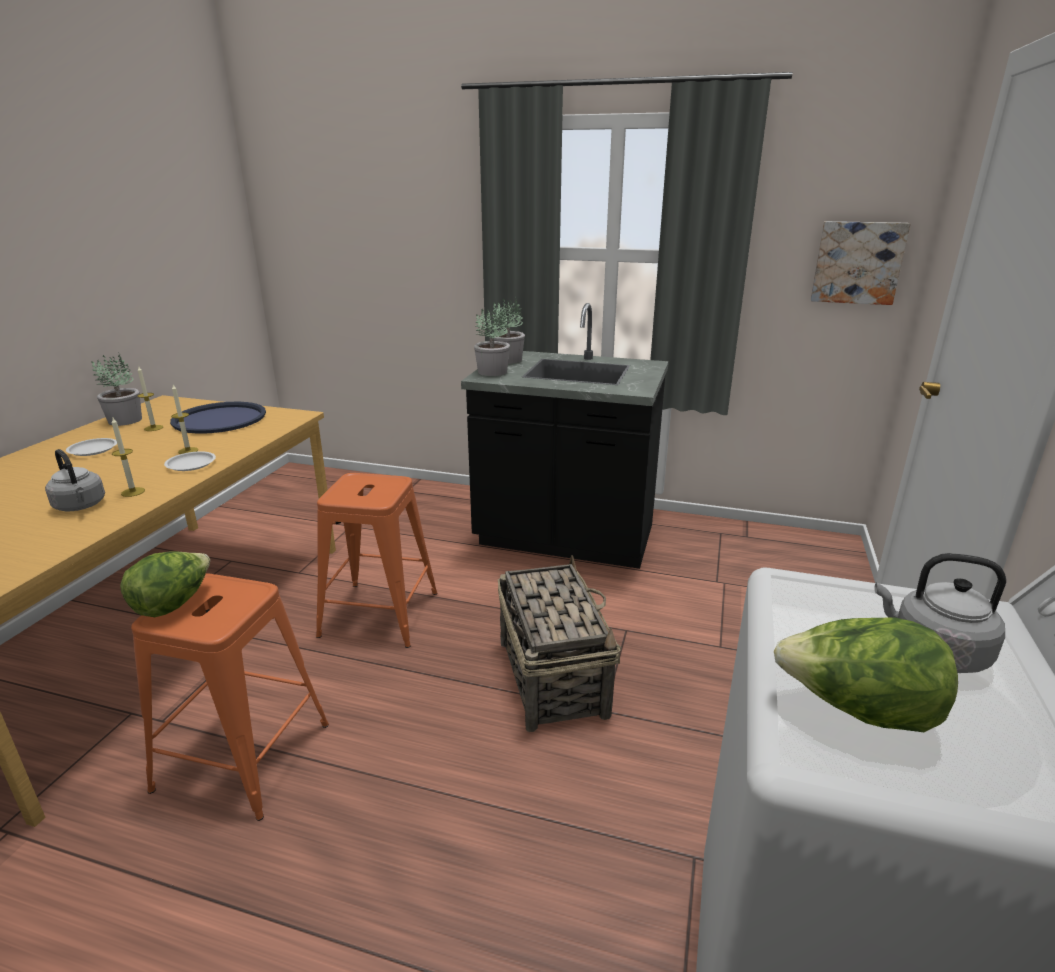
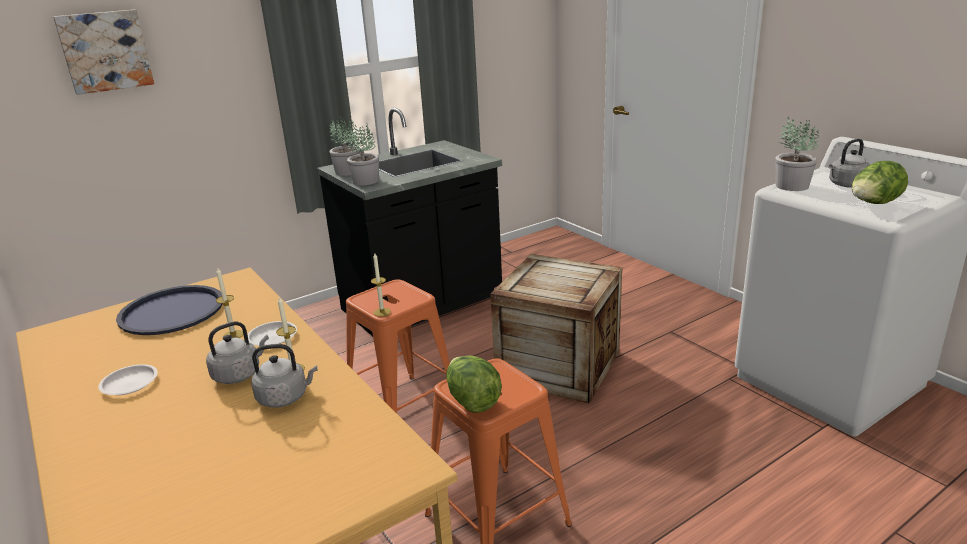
camera: 50 degrees left, 0 degrees up
potted plant [91,352,142,426] -> potted plant moved to [776,117,820,191]
candle [138,367,163,431] -> candle moved to [371,253,391,317]
basket [498,555,621,732] -> crate [490,254,622,403]
picture [811,221,910,305] -> picture moved to [53,10,154,95]
none -> grey kettle [206,321,269,384]

